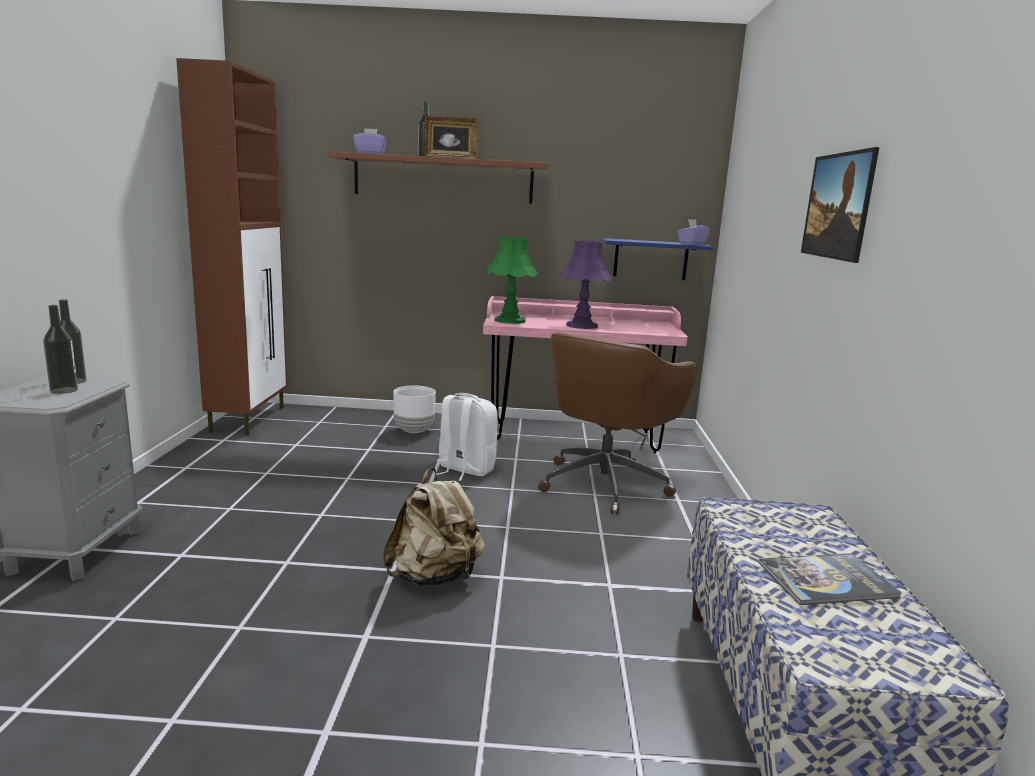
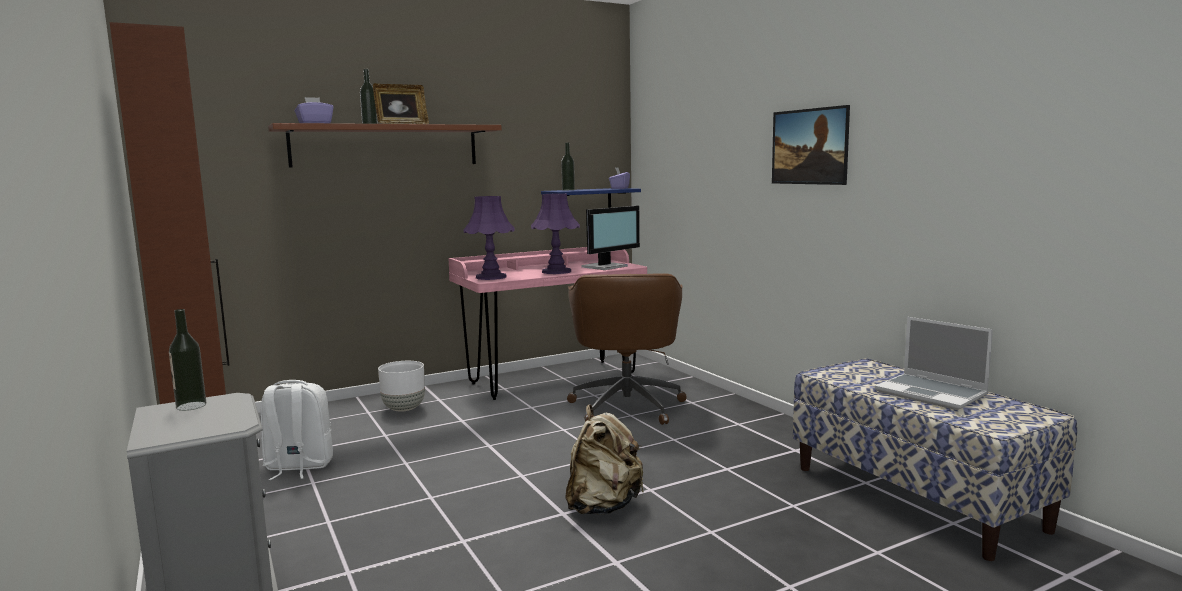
camera: 30 degrees left, 5 degrees down
bottle [43,305,78,394] -> bottle moved to [561,142,575,190]
white backpack [436,393,498,481] -> white backpack moved to [261,380,333,480]
green table lamp [486,236,538,324] -> purple table lamp [464,196,515,280]
book [759,553,902,605] -> laptop [875,317,993,410]
none -> monitor [581,206,640,270]

